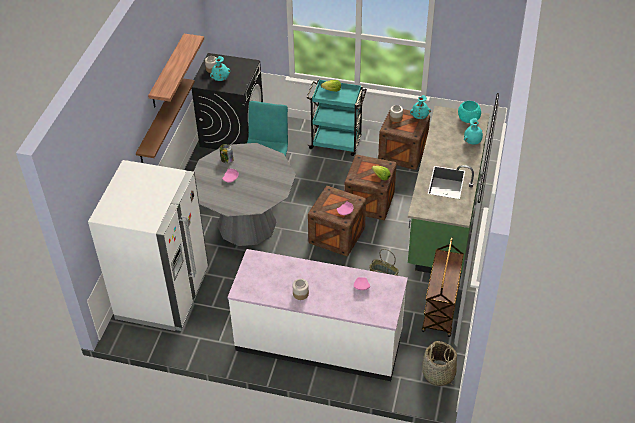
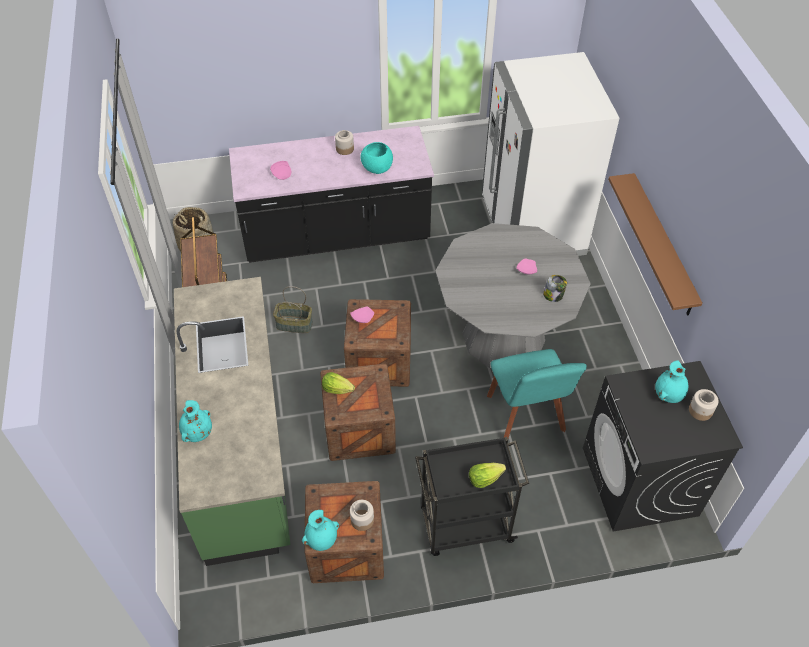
camera: 155 degrees right, 5 degrees up
shelf [148,34,204,107] -> none
white counter [227,249,408,381] -> black counter [229,126,434,263]
turquoise cart [307,79,367,156] -> black cart [415,437,529,556]
turquoise bowl [458,101,481,123] -> turquoise bowl moved to [360,142,393,174]

